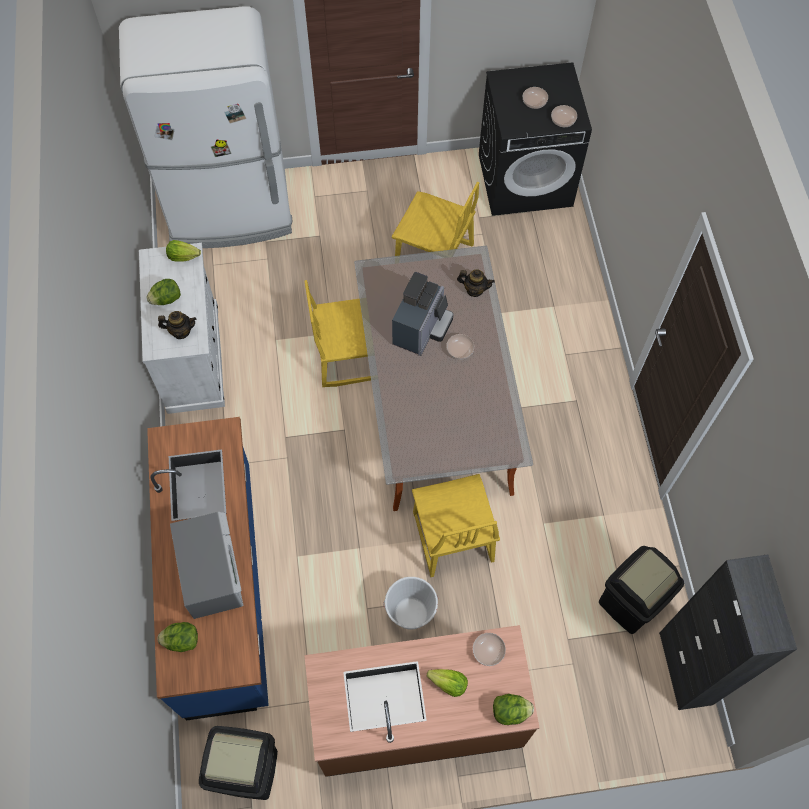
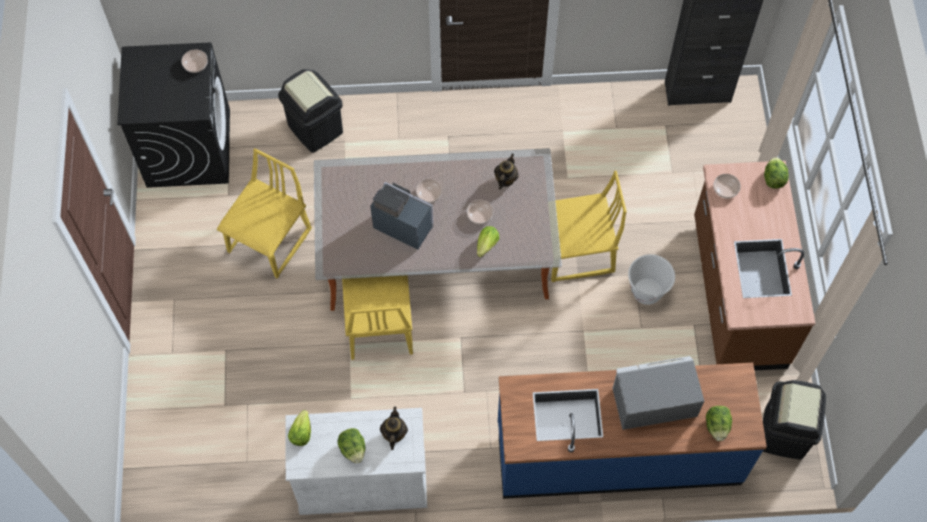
camera: 85 degrees left, 0 degrees up
white fridge [119,6,292,248] -> none
lettuce [427,669,468,697] -> lettuce moved to [477,226,499,257]
teapot [457,269,495,297] -> teapot moved to [494,153,519,190]
bowl [523,87,548,109] -> bowl moved to [467,200,493,224]
black trash can [599,546,684,634] -> black trash can moved to [278,69,343,153]

